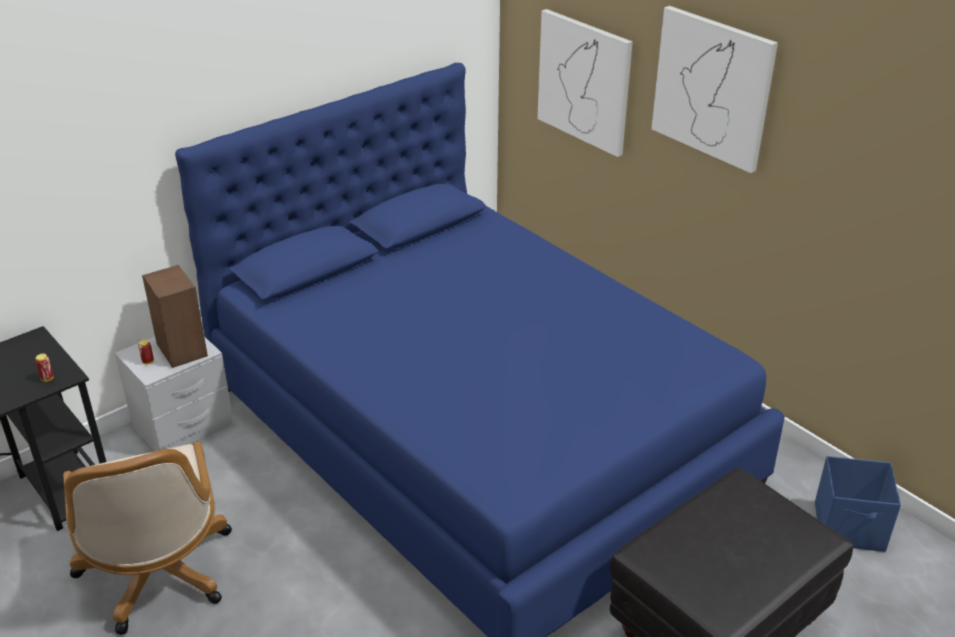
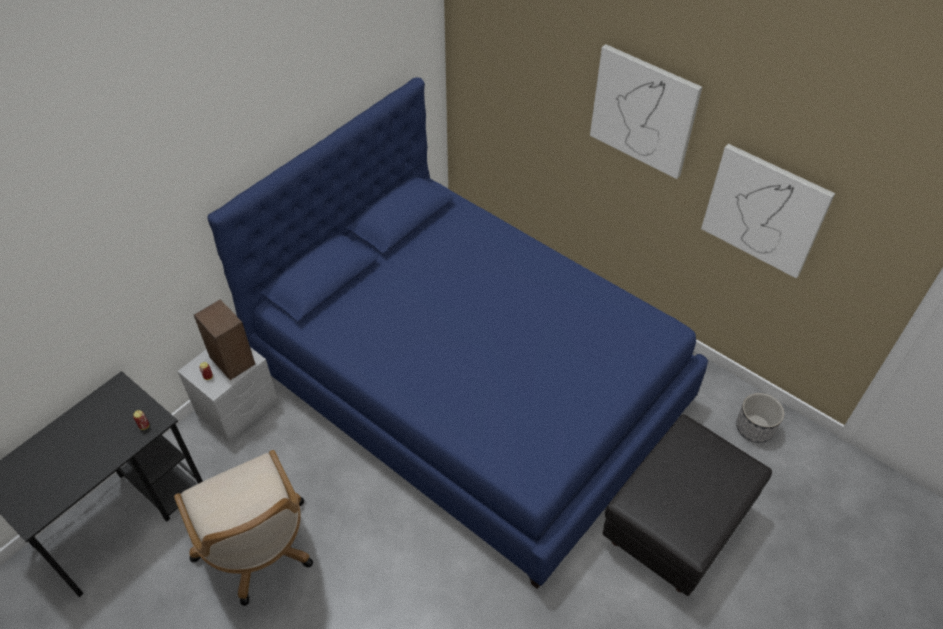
camera: 10 degrees left, 15 degrees up
picture [537,9,633,157] -> picture moved to [701,144,835,279]
blue storage box [815,456,901,552] -> planter [736,393,784,443]

